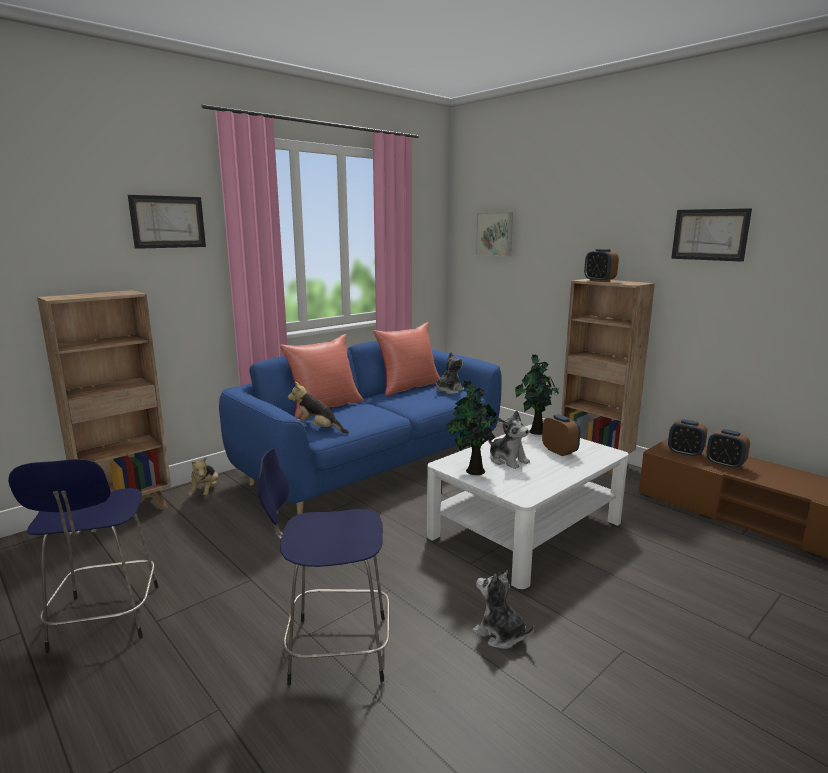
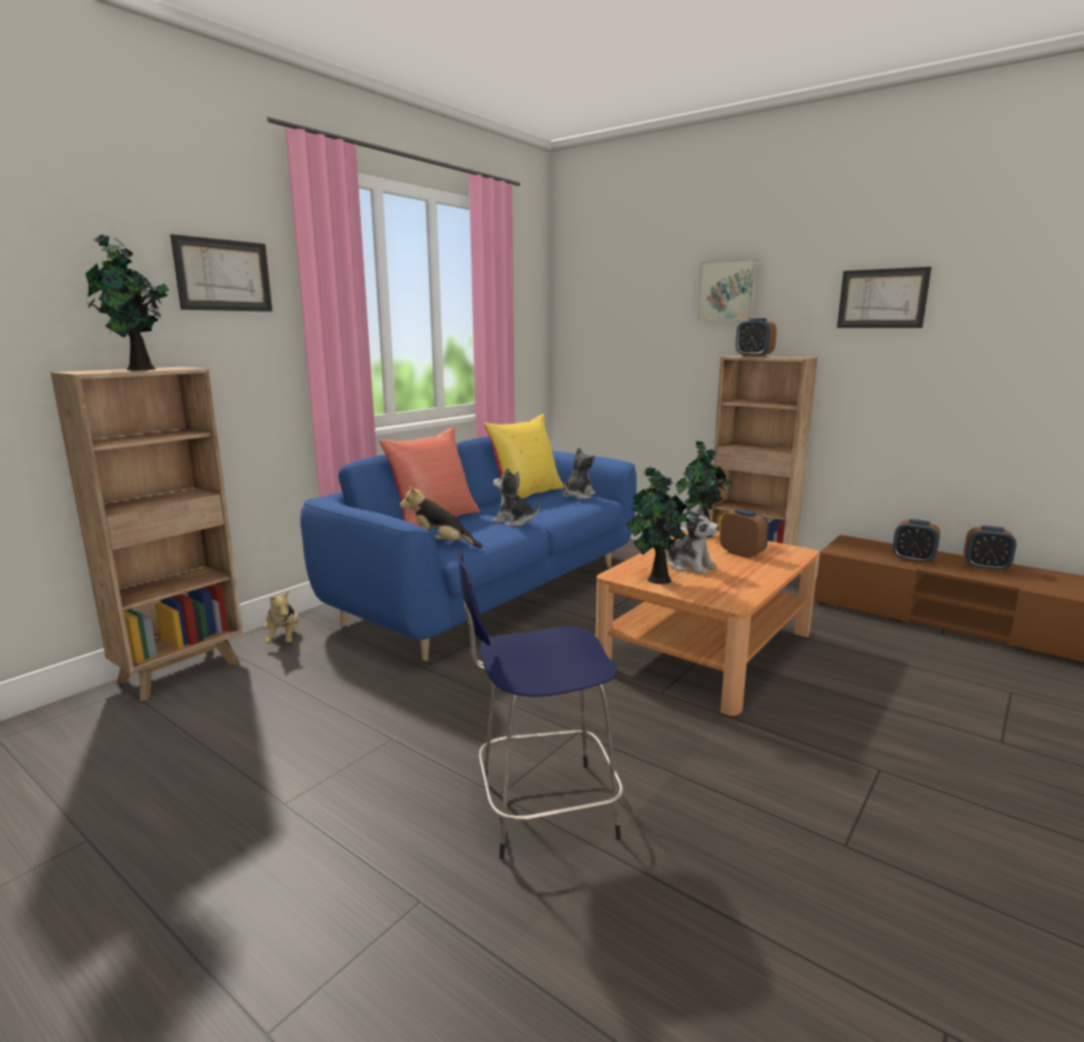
camera: 10 degrees left, 0 degrees up
blue stool [8,459,159,653] -> none
red pillow [373,322,440,396] -> yellow pillow [484,414,564,499]
white coffee table [427,425,629,589] -> brown coffee table [596,530,819,716]
plush toy [472,570,534,649] -> plush toy moved to [492,467,540,526]
picture [476,212,513,257] -> picture moved to [697,259,758,320]
alarm clock [668,419,707,457] -> alarm clock moved to [964,525,1017,571]
none -> potted plant [86,234,169,370]

